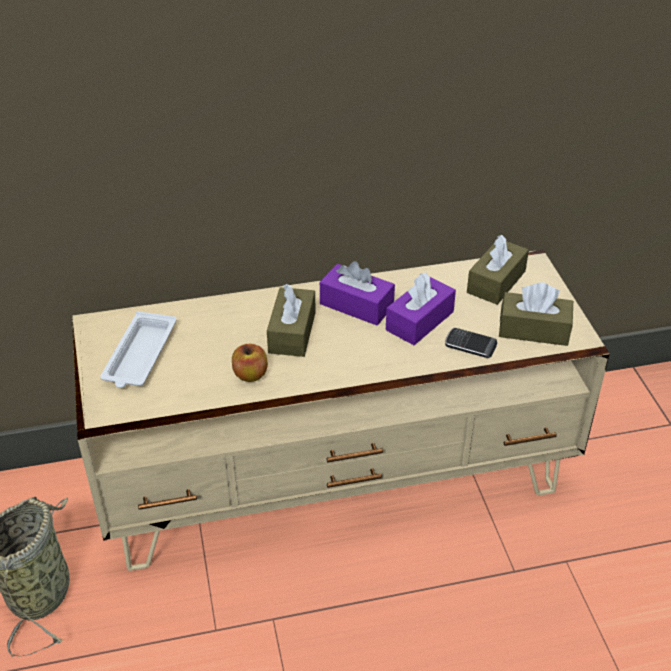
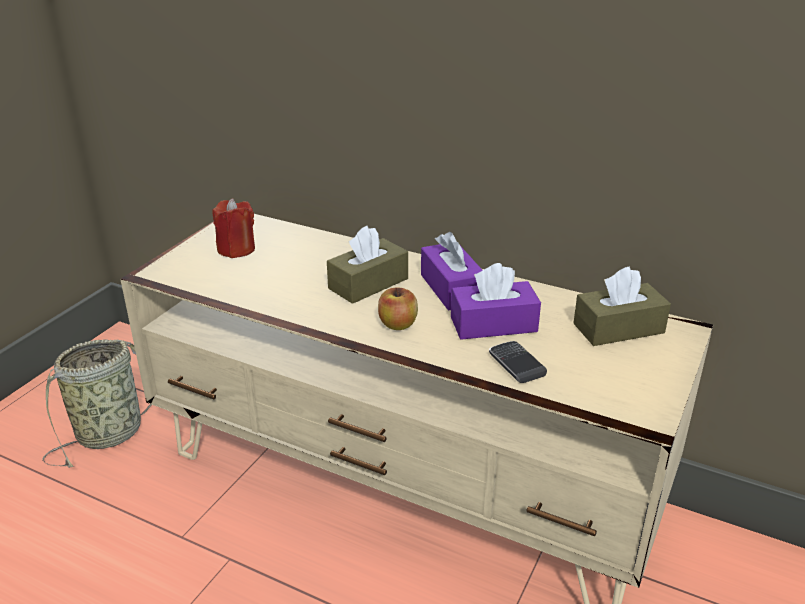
camera: 40 degrees right, 10 degrees down
white tray [100,311,177,388] -> red candle [213,199,255,258]
apple [232,344,268,382] -> apple moved to [378,288,418,330]
brown tissue box [499,283,573,346] -> none

